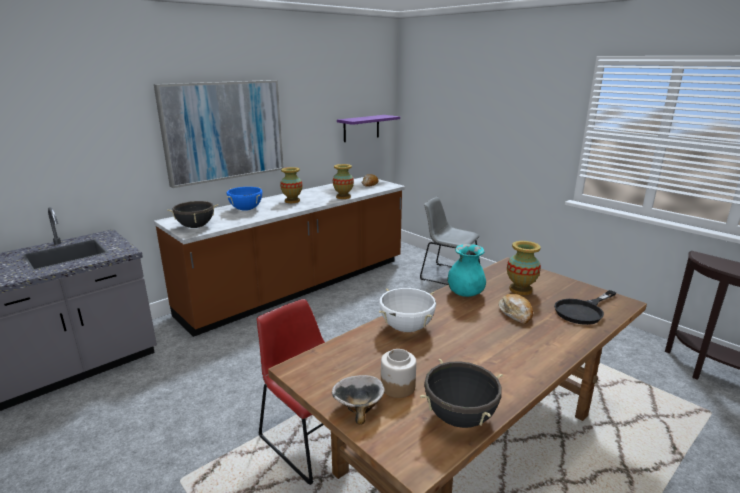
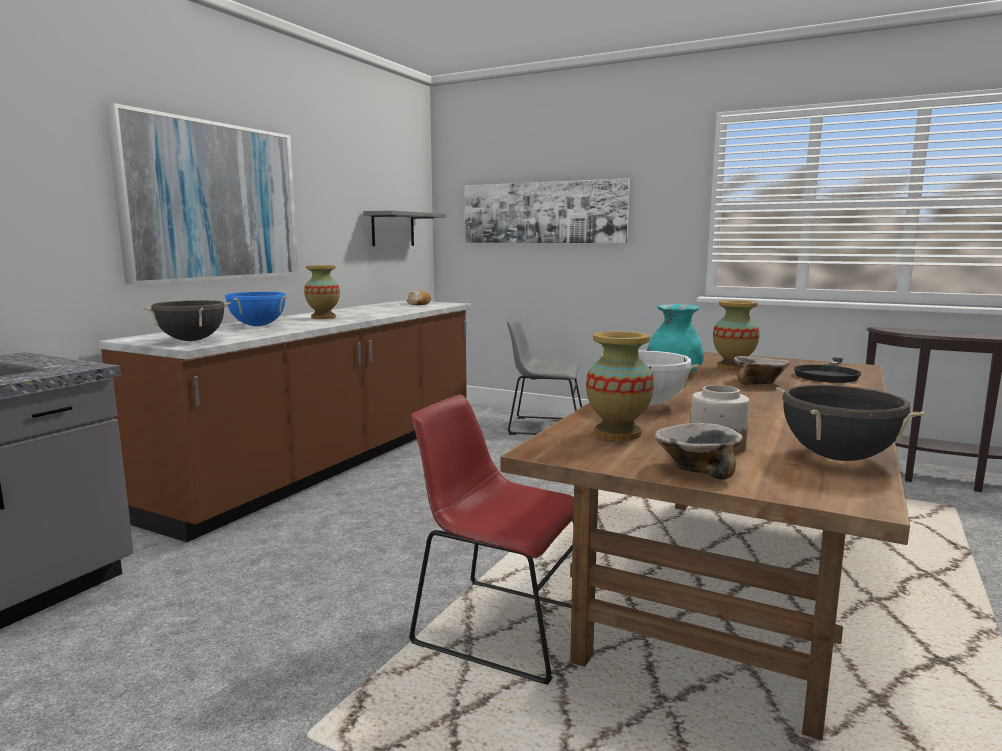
camera: 20 degrees left, 10 degrees down
vase [333,164,354,199] -> vase moved to [586,331,654,441]
purple shelf [337,115,400,142] -> grey shelf [363,210,446,246]
bread [498,294,533,324] -> bowl [734,356,790,385]
none -> picture [465,178,630,243]

